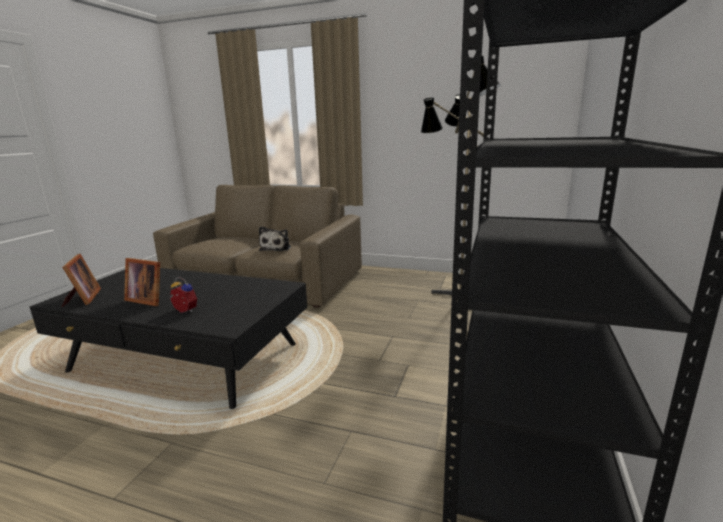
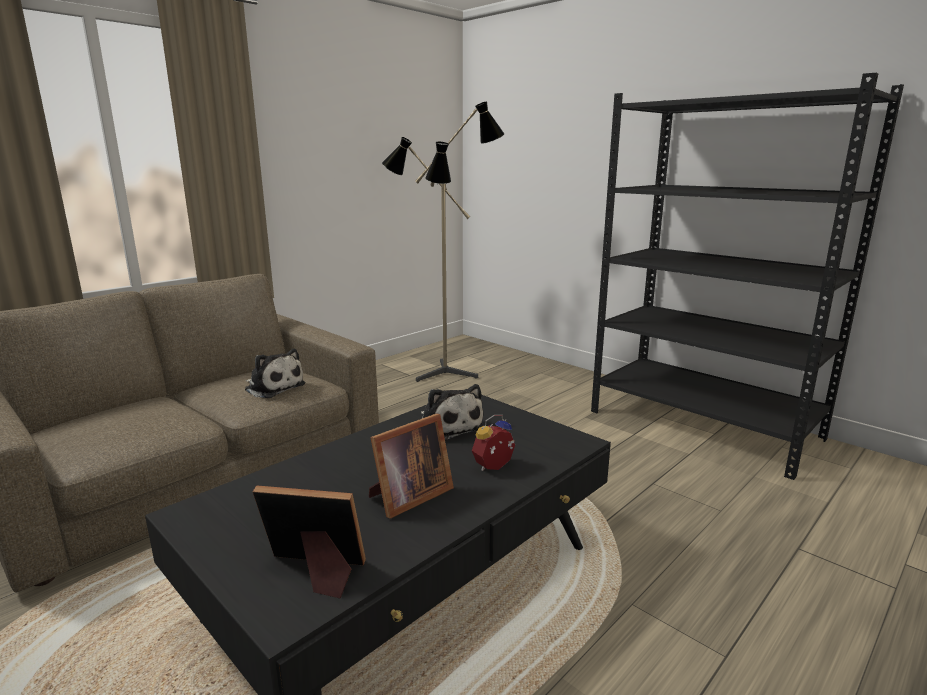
camera: 65 degrees left, 0 degrees up
none -> plush toy [421,384,484,441]

